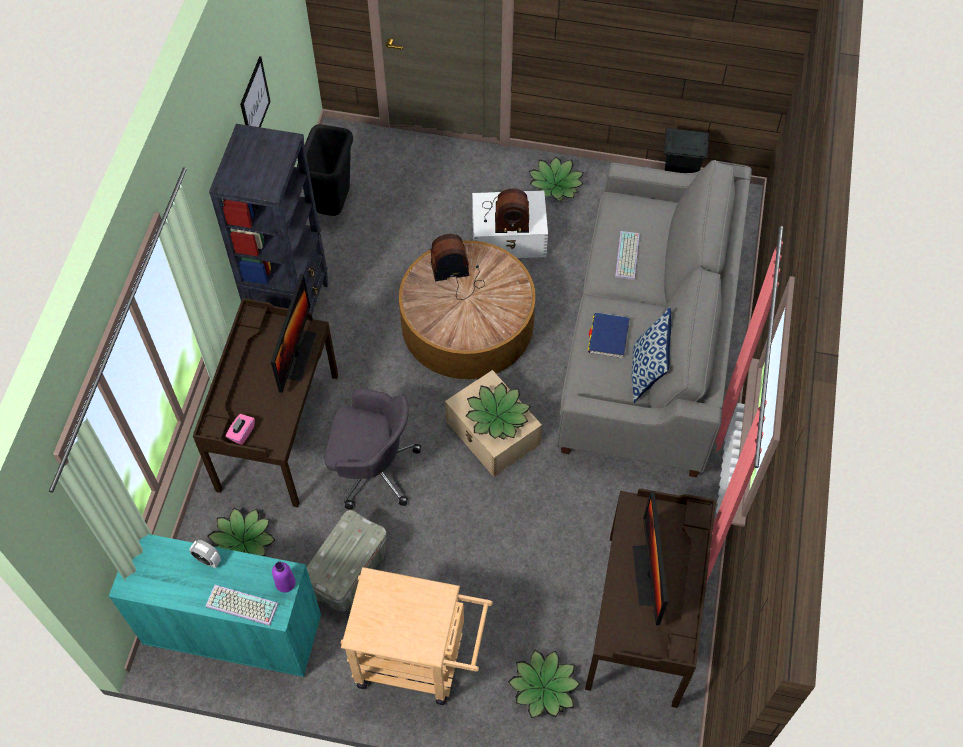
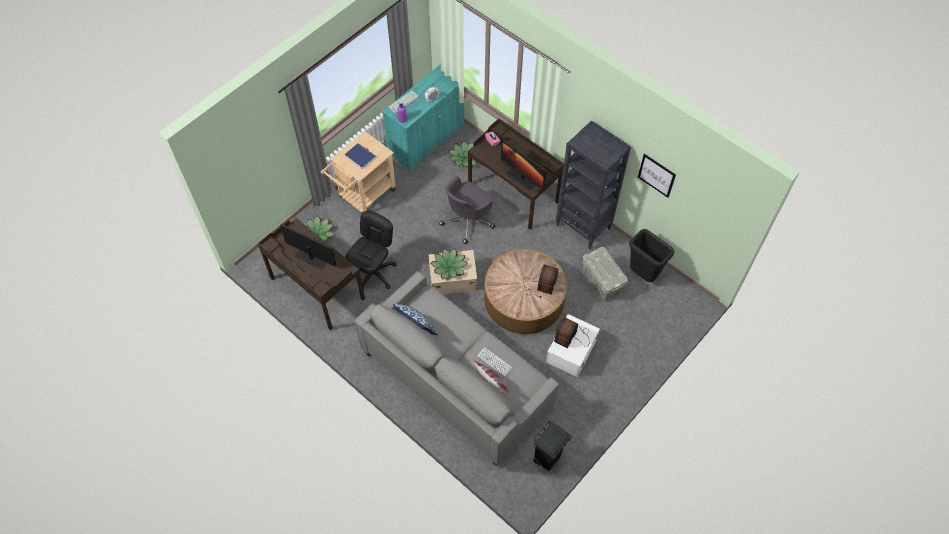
camera: 120 degrees right, 0 degrees up
grey storage box [306,510,387,611] -> grey storage box moved to [583,247,628,300]
potted plant [529,156,584,202] -> none
blue book [588,312,630,358] -> blue book moved to [344,143,377,169]
none -> black office chair [345,211,397,290]
none -> pillow [473,360,508,393]

